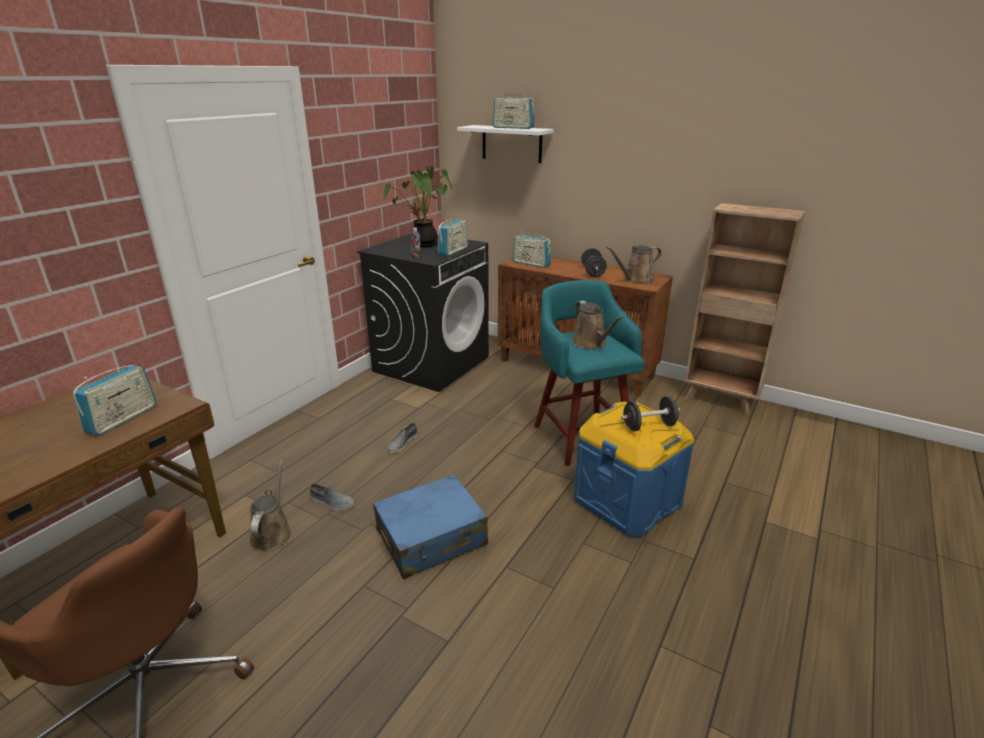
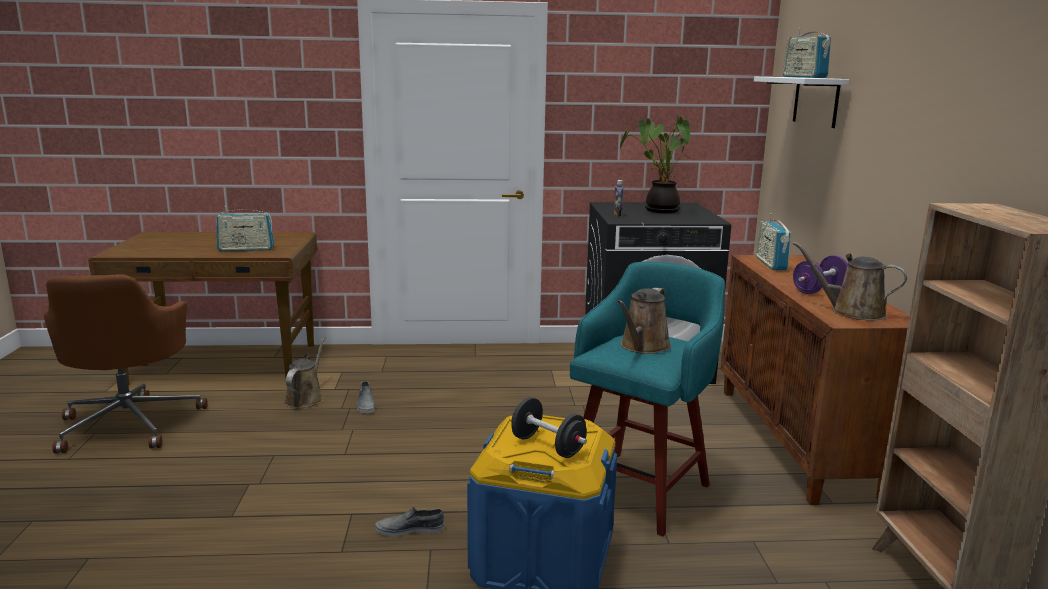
camera: 55 degrees right, 10 degrees down
brown watering can [249,460,292,552] -> brown watering can turned 45 degrees counterclockwise [284,337,326,408]
blue suitcase [373,474,488,579] -> none
grey shoe [388,423,417,453] -> grey shoe moved to [375,507,444,536]
radio [438,219,468,257] -> none
black dumbbell [581,248,607,277] -> purple dumbbell [793,255,848,294]

